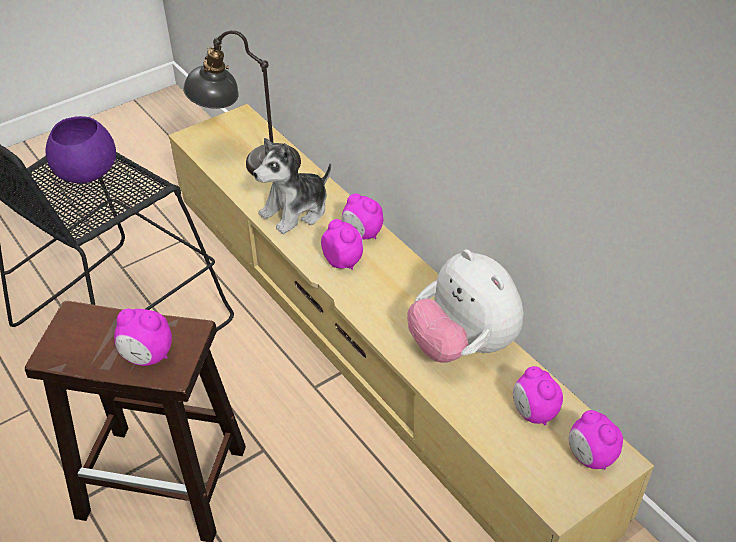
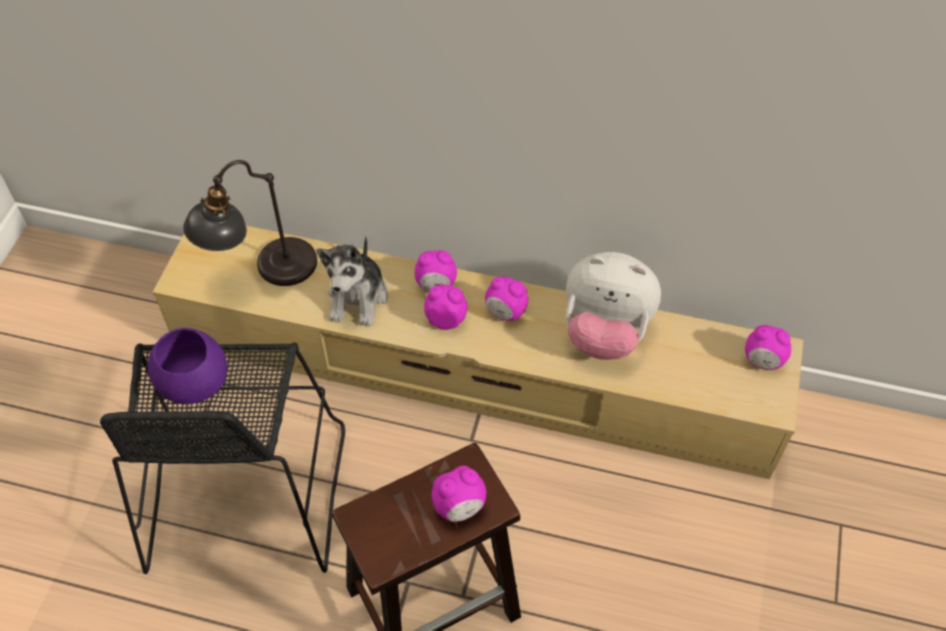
camera: 40 degrees left, 10 degrees up
alarm clock [513,366,563,425] -> alarm clock moved to [485,277,528,321]

